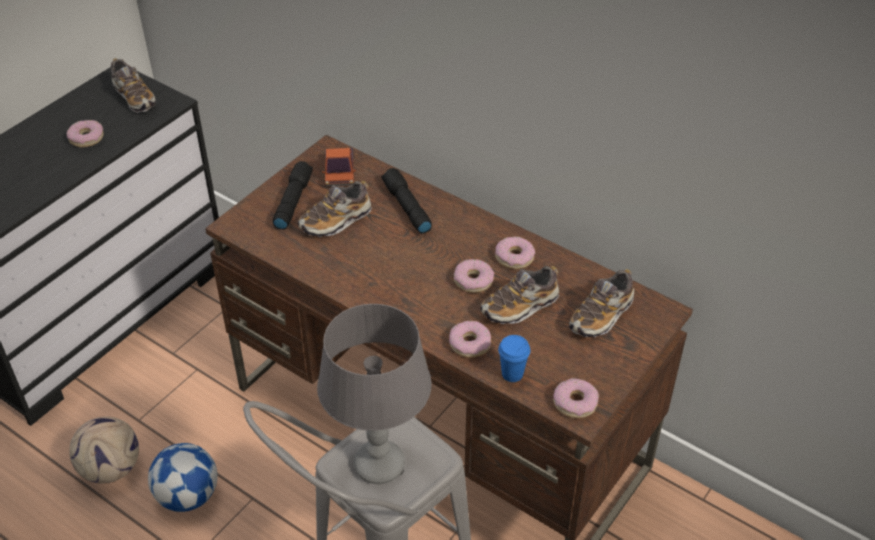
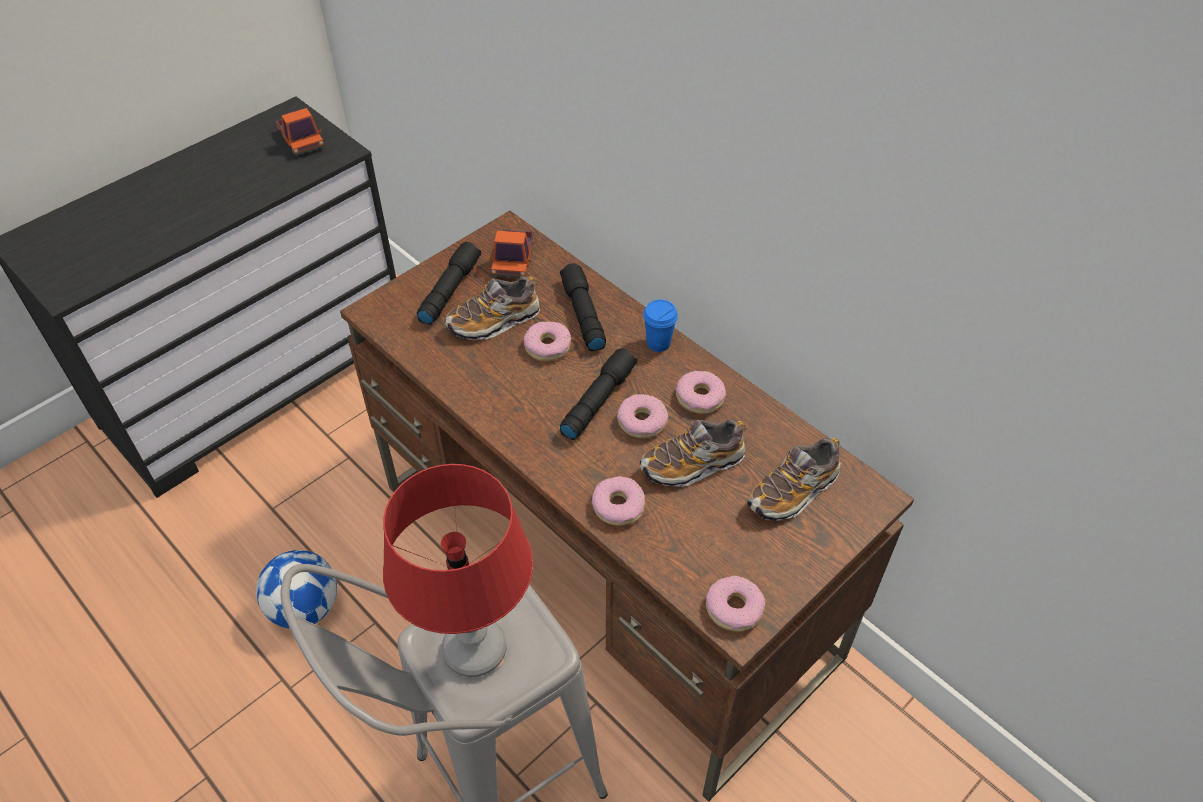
camera: 10 degrees right, 5 degrees up
donut [67,120,104,147] -> donut moved to [524,321,571,361]
football [69,416,139,484] -> none
shoe [111,58,156,113] -> toy truck [276,108,325,156]
grey table lamp [317,304,432,484] -> red table lamp [383,464,533,677]
blue cup [498,335,530,382] -> blue cup moved to [643,300,678,352]
none -> black flashlight [560,348,638,440]

